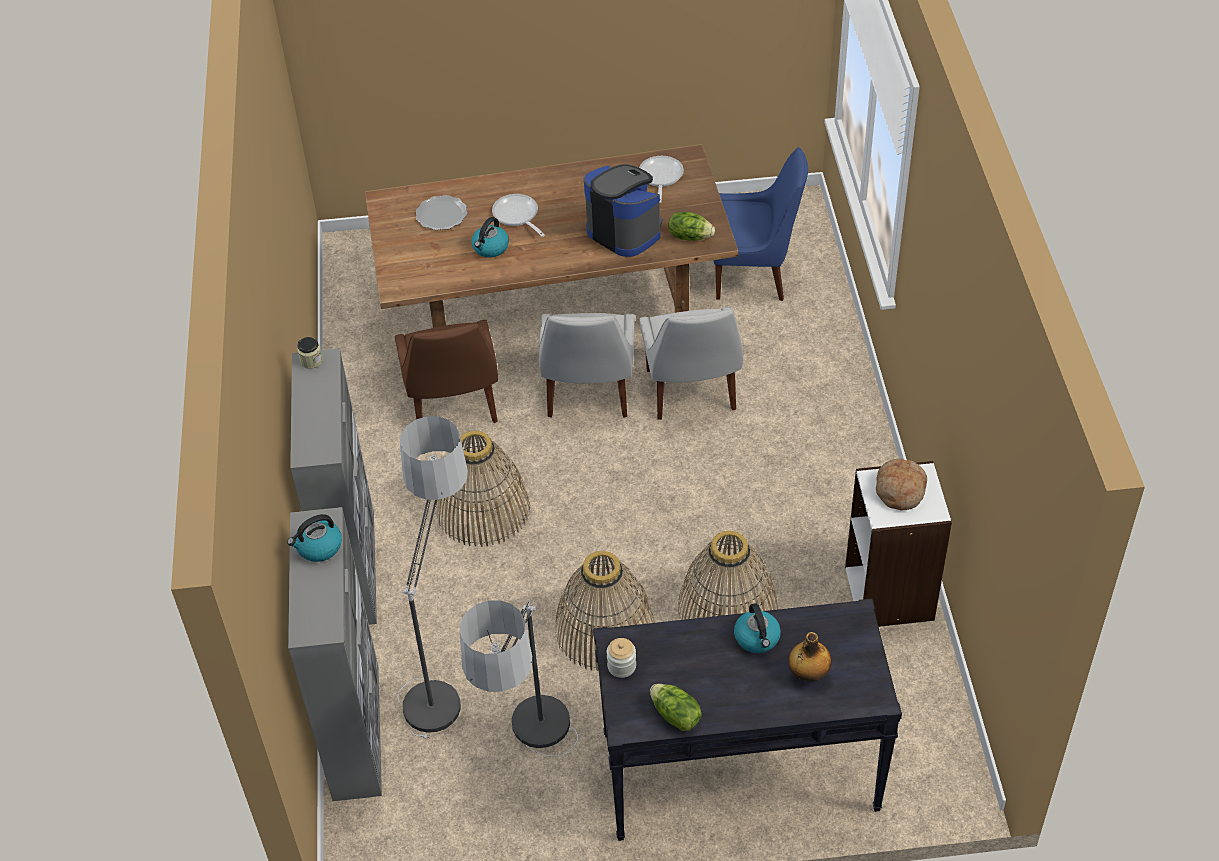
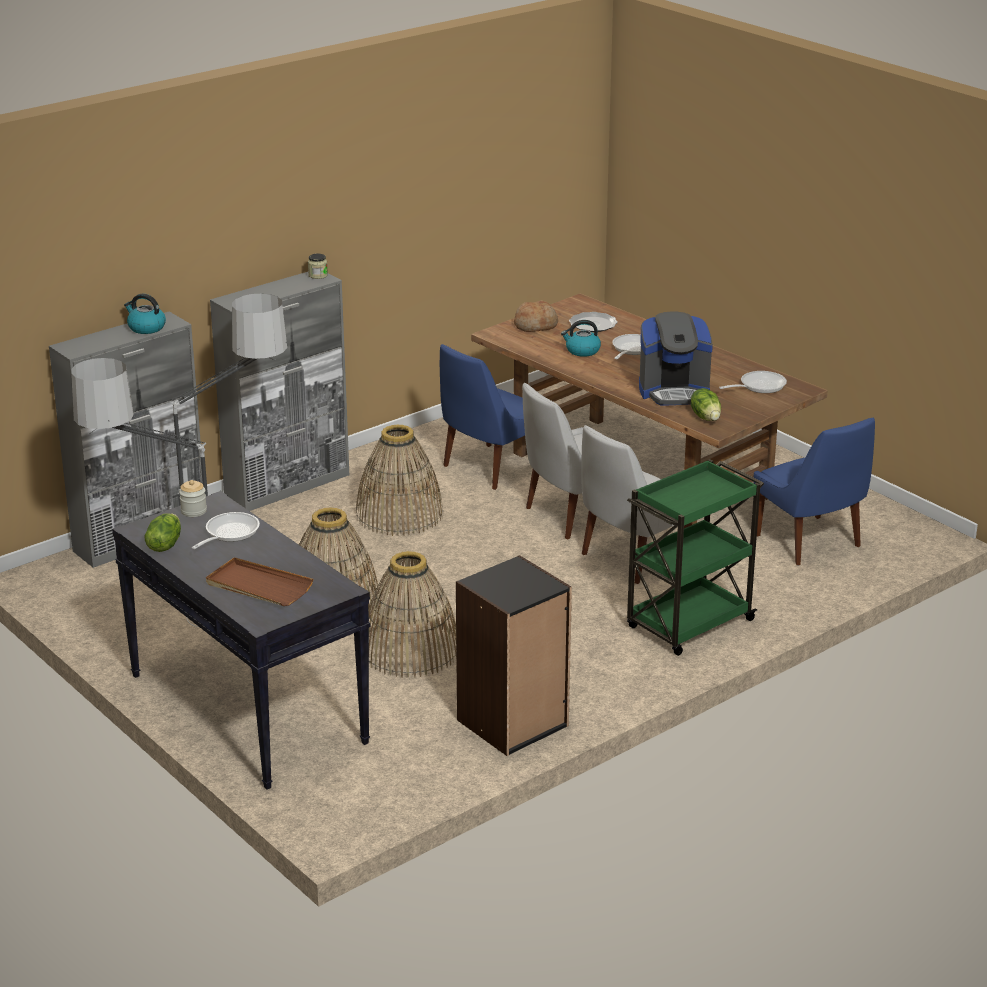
camera: 55 degrees right, 20 degrees down
brown chair [395,320,498,423] -> blue chair [440,344,525,490]
coffee machine [584,164,662,257] -> coffee machine turned 75 degrees clockwise [639,311,713,405]
kettle [734,603,781,653] -> none
bottle [788,632,832,682] -> brown tray [206,557,313,606]
white bookcase [845,461,952,627] -> black bookcase [456,555,572,756]
bread [876,458,927,510] -> bread moved to [514,300,558,332]
none -> frying pan [192,512,260,549]
none -> green cart [627,459,764,656]

